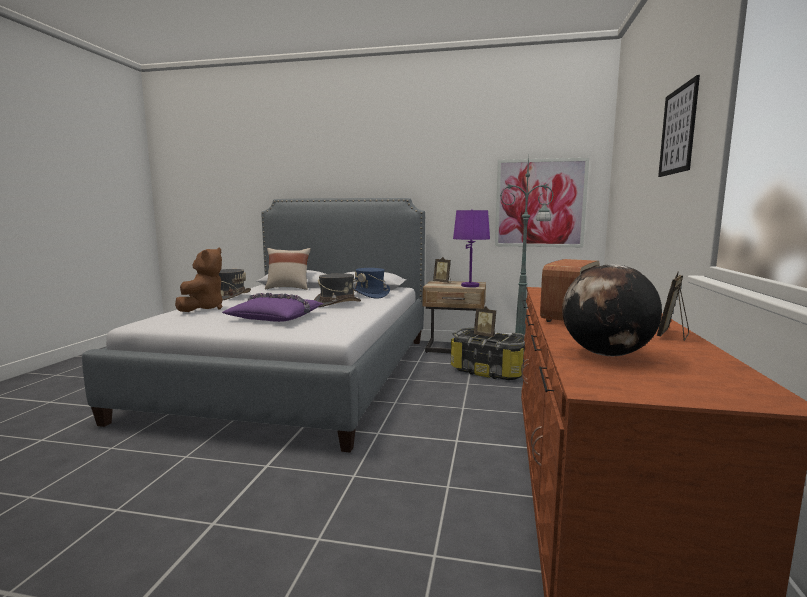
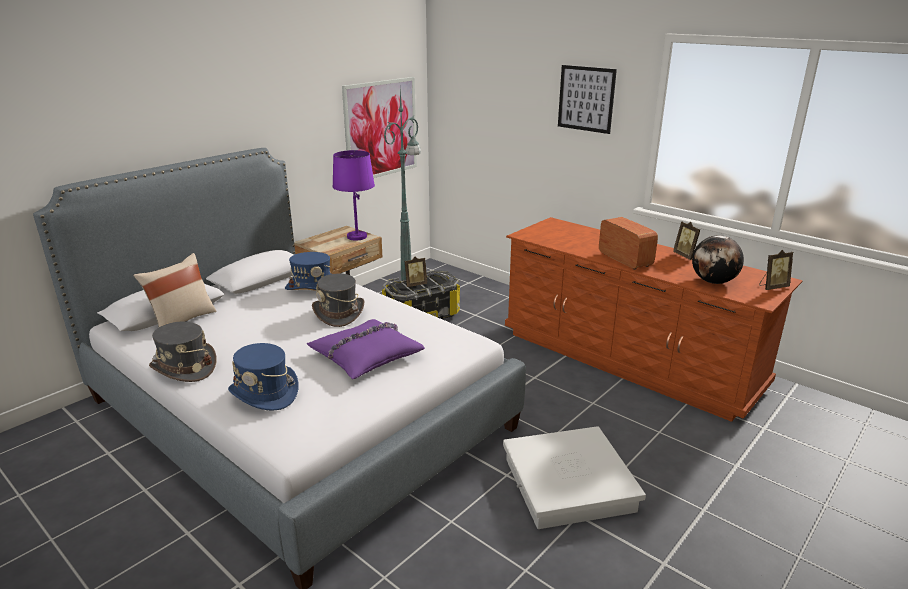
camera: 60 degrees left, 15 degrees up
brown plush toy [175,248,223,312] -> blue hat [228,343,299,411]
picture frame [433,257,451,283] -> picture frame moved to [759,250,793,290]
none -> white storage box [503,426,646,529]

